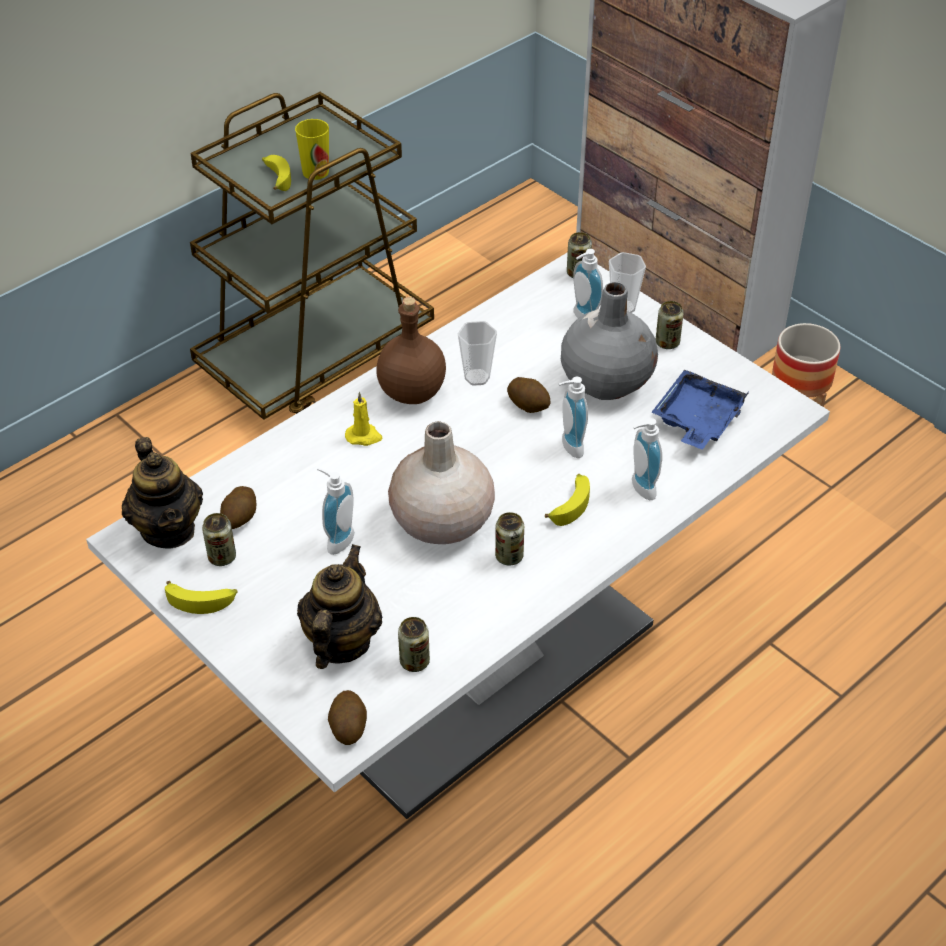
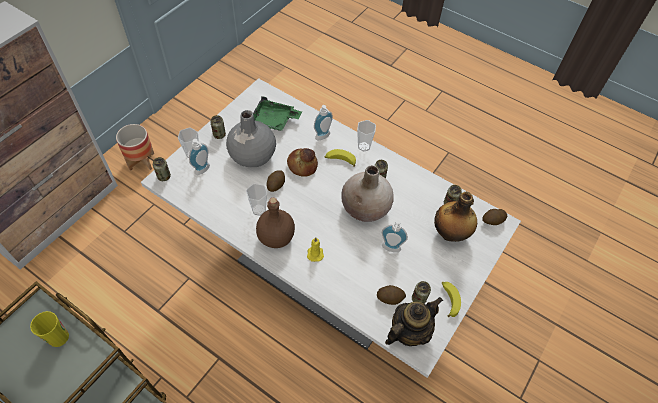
camera: 105 degrees left, 10 degrees up
banana [262,155,291,191] -> none
teapot [297,544,383,669] -> bottle [434,192,477,242]
soap dispenser [559,377,588,458] -> bread [287,148,318,177]
blue tray [651,369,749,449] -> green tray [253,96,302,131]
none -> cup [357,120,376,151]

